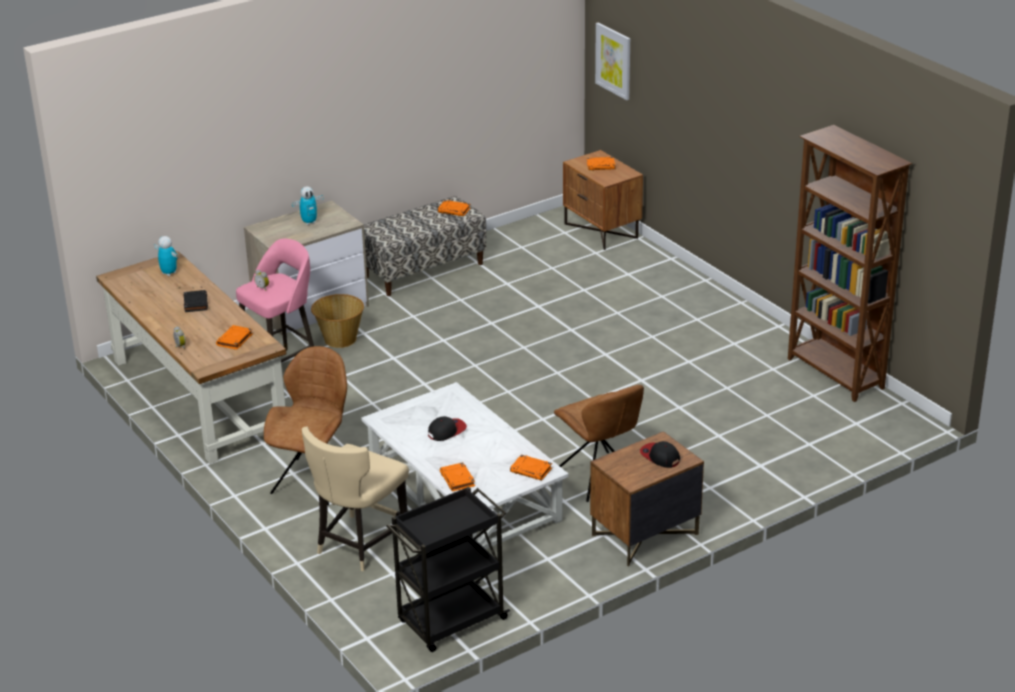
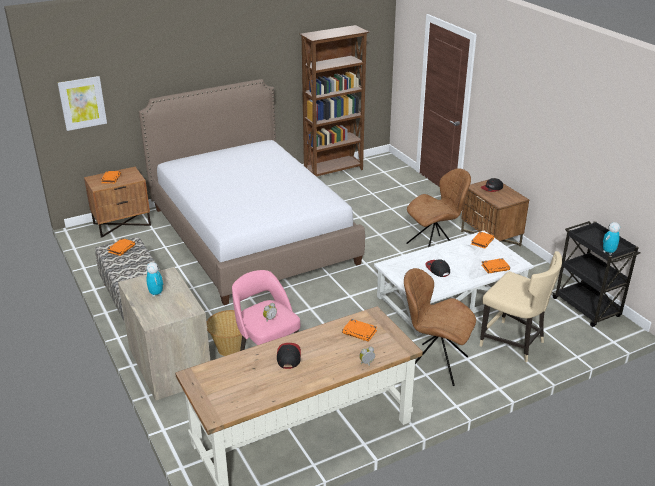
camera: 85 degrees left, 0 degrees up
toy robot [154,236,177,276] -> toy robot moved to [603,222,620,255]
black book [183,290,208,312] -> cap [277,343,301,369]
none -> bed [139,79,365,305]

